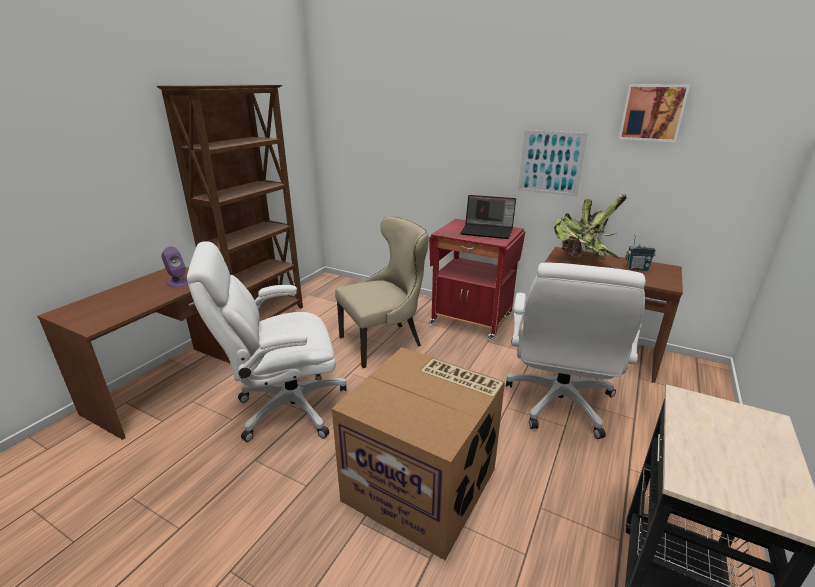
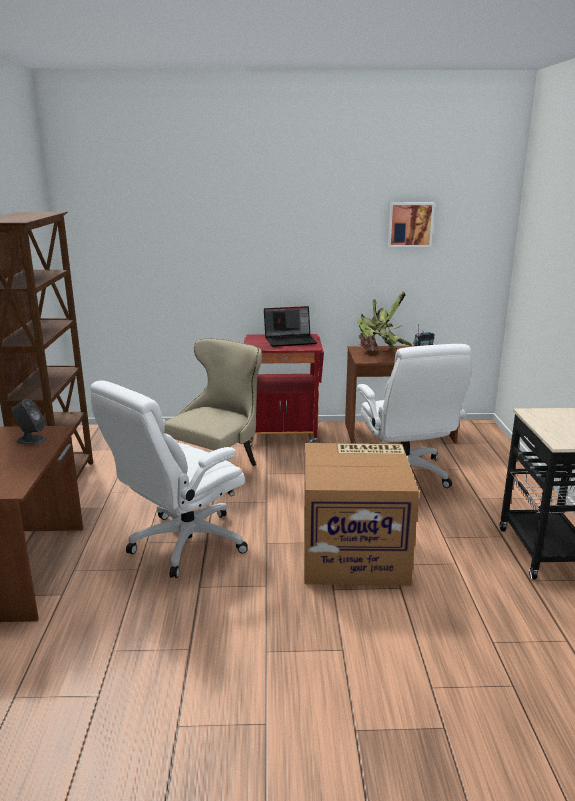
camera: 30 degrees left, 5 degrees down
purple speaker [162,247,188,288] -> grey speaker [12,399,46,444]
picture [518,130,588,196] -> none

